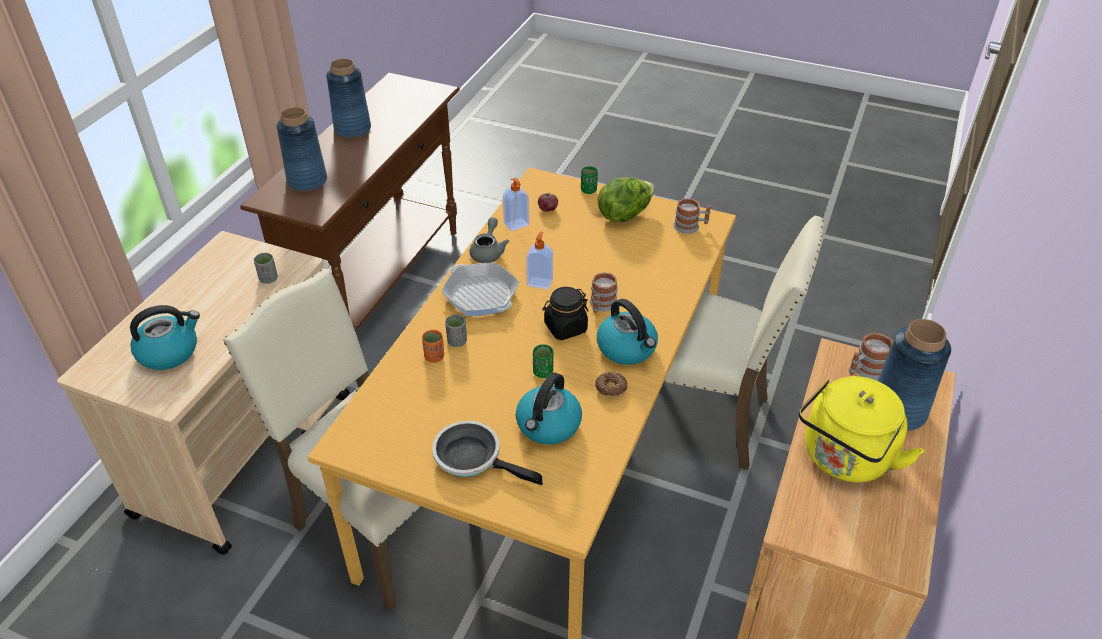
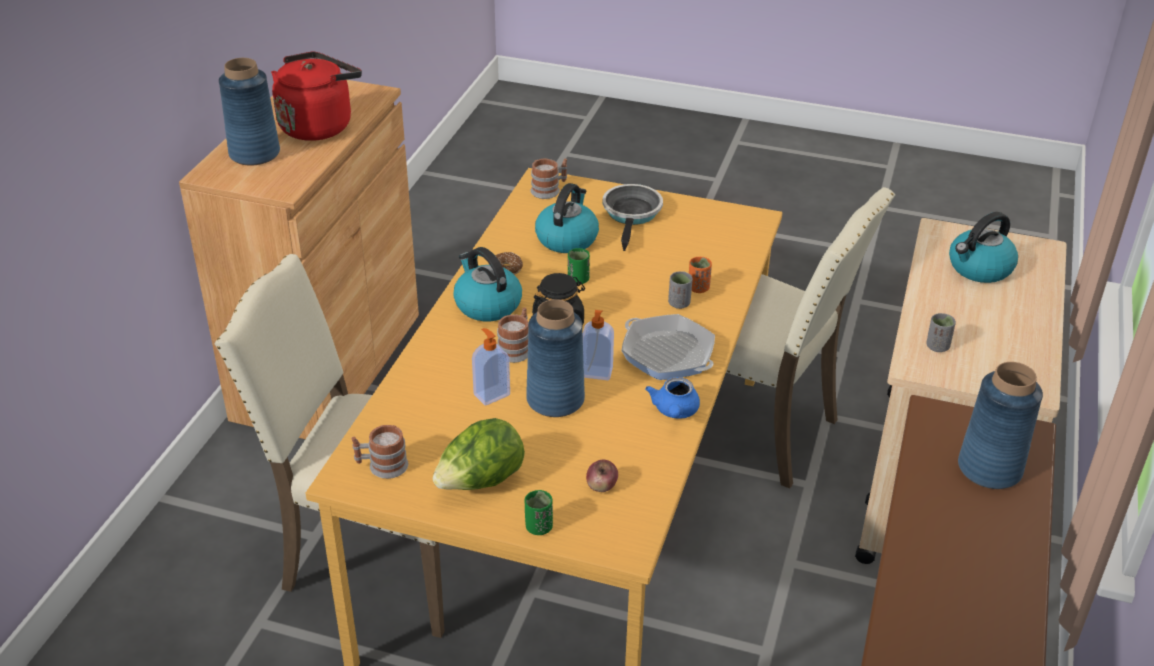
camera: 175 degrees right, 5 degrees down
blue vase [326,58,371,138] -> blue vase moved to [526,299,585,417]
frying pan [432,421,542,485] -> frying pan turned 105 degrees counterclockwise [603,184,663,251]
grey teapot [470,217,509,263] -> blue teapot [645,377,700,419]
soap dispenser [503,178,529,231] -> soap dispenser moved to [472,328,510,406]
yellow kettle [799,376,924,482] -> red kettle [271,52,362,141]
mug [849,333,893,380] -> mug moved to [530,158,567,199]

